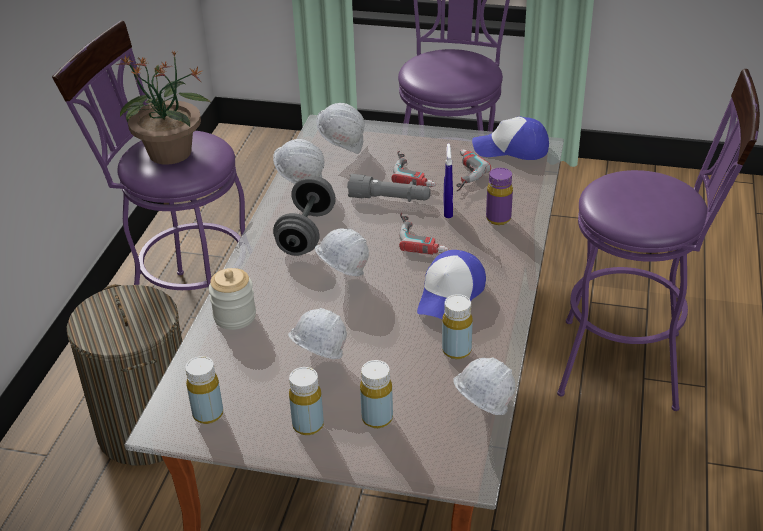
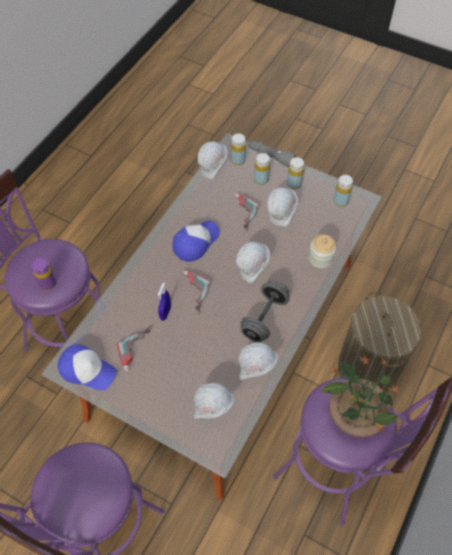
camera: 165 degrees left, 20 degrees up
grey flashlight [347,174,431,202] -> grey flashlight moved to [248,140,297,167]
power drill [391,151,436,188] -> power drill moved to [234,193,260,232]
yellow bottle [442,294,473,359] -> yellow bottle moved to [231,133,246,165]
purple bottle [486,168,513,225] -> purple bottle moved to [32,258,56,291]

